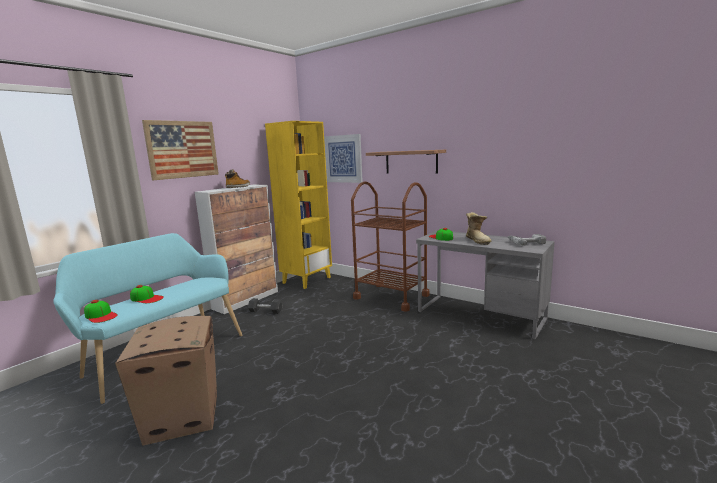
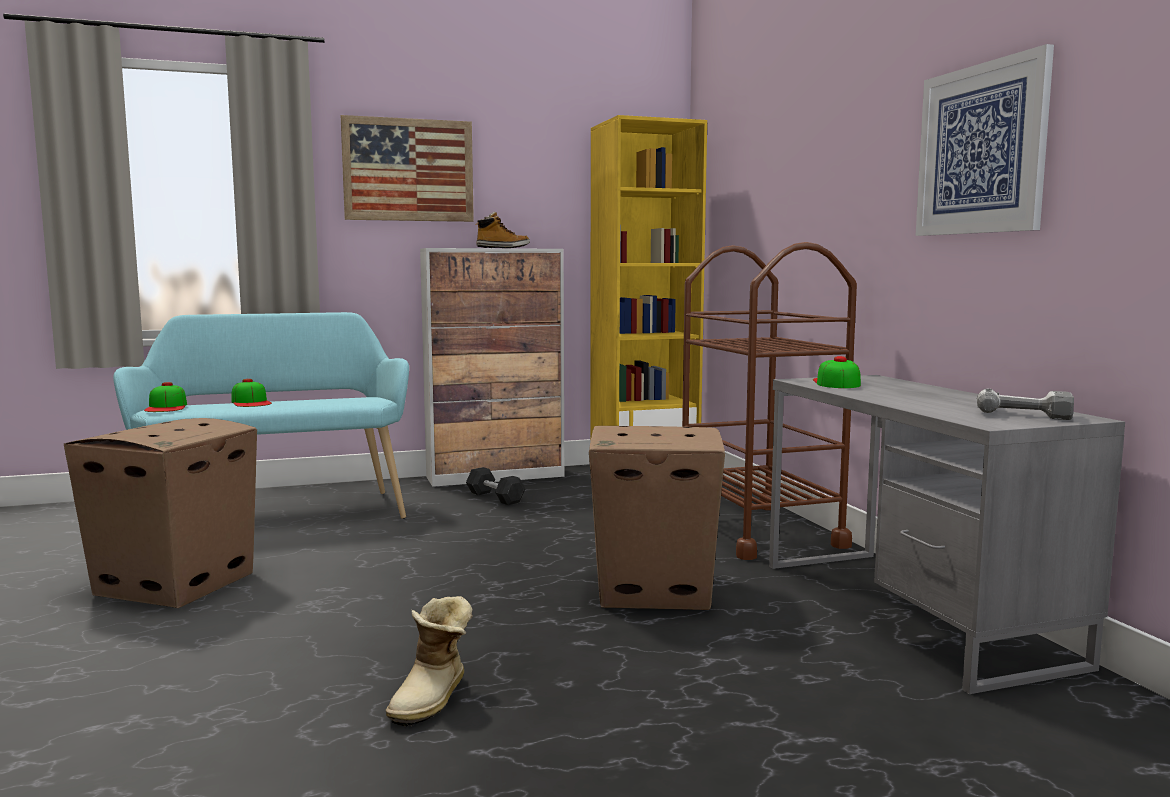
camera: 35 degrees right, 5 degrees down
picture [324,134,363,183] -> picture moved to [916,44,1054,236]
shelf [366,150,446,174] -> none
boot [466,212,491,245] -> boot moved to [386,596,473,727]
none -> cardboard box [589,426,725,610]

